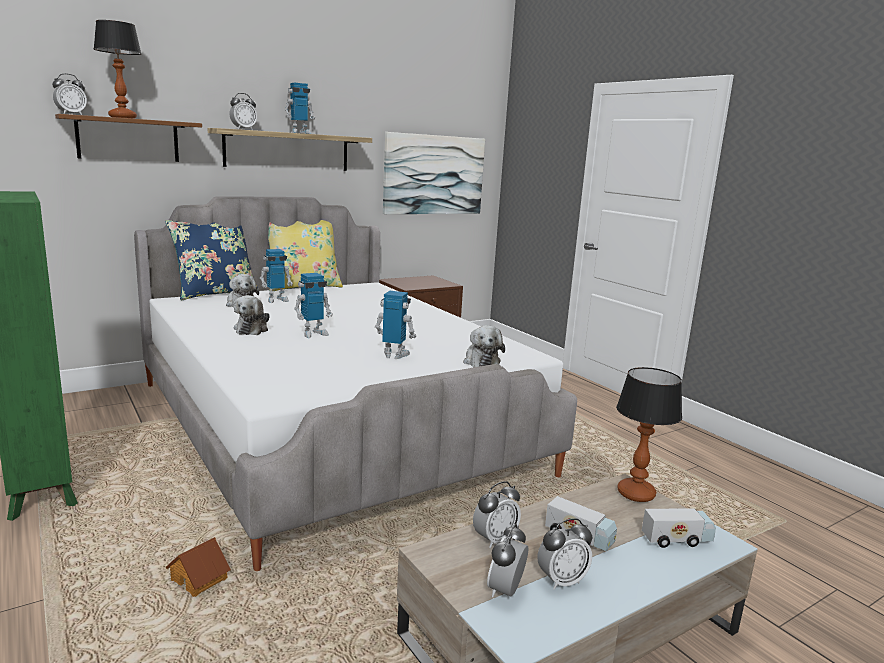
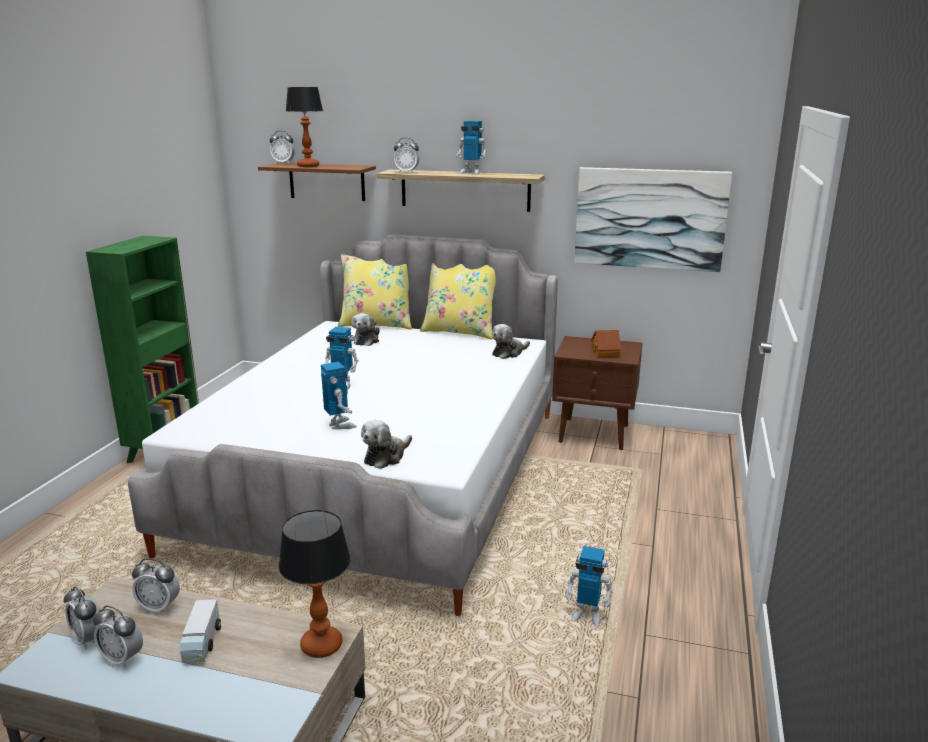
camera: 50 degrees right, 5 degrees up
blue pillow [165,220,258,300] -> yellow pillow [338,254,412,330]
toy house [166,537,231,597] -> toy house moved to [591,330,621,357]
plush toy [234,295,270,335] -> plush toy moved to [492,324,530,359]
toy robot [260,249,293,303] -> toy robot moved to [565,546,613,627]
alarm clock [487,524,528,597] -> alarm clock turned 120 degrees counterclockwise [64,586,103,649]
toy truck [642,508,716,548] -> none

